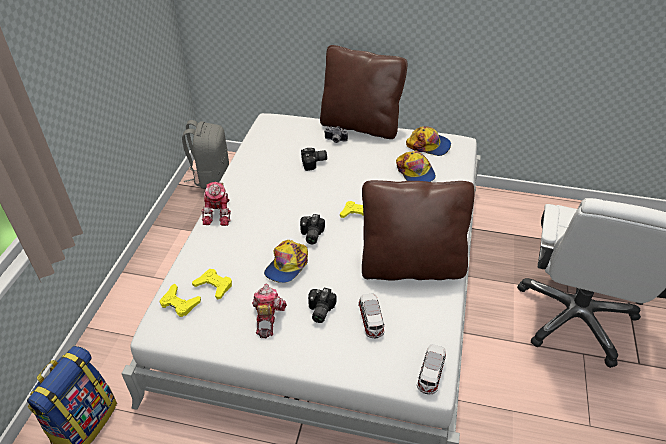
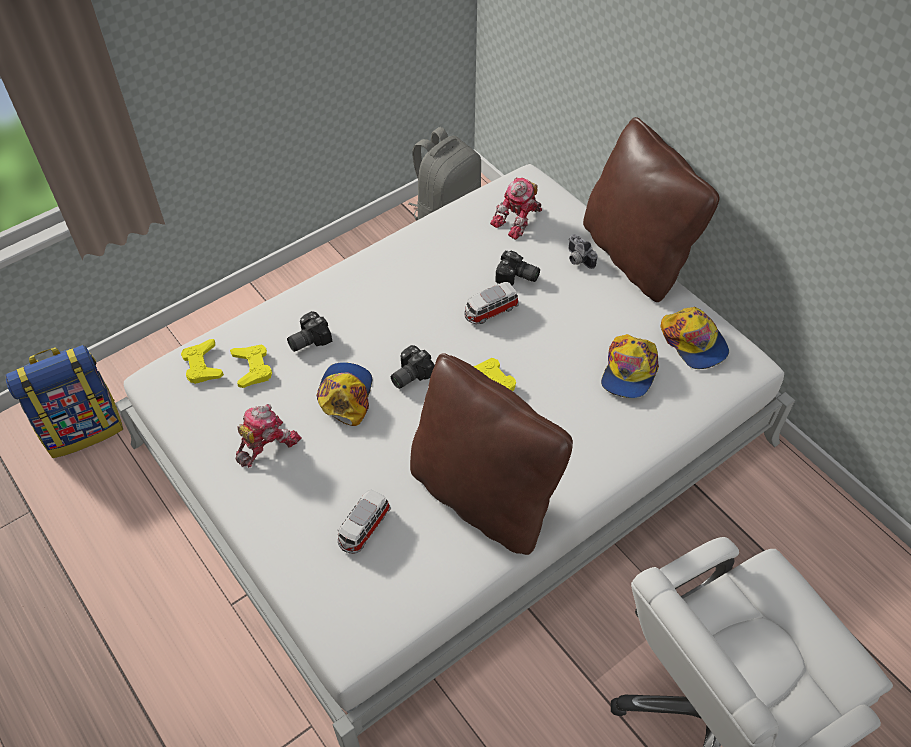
camera: 40 degrees right, 10 degrees up
toy robot [201,182,231,226] -> toy robot moved to [490,177,542,240]
cap [264,240,308,283] -> cap turned 120 degrees clockwise [316,362,372,426]
camera [308,288,336,323] -> camera moved to [287,311,333,352]
toy car [417,344,446,394] -> toy car moved to [464,282,519,324]

